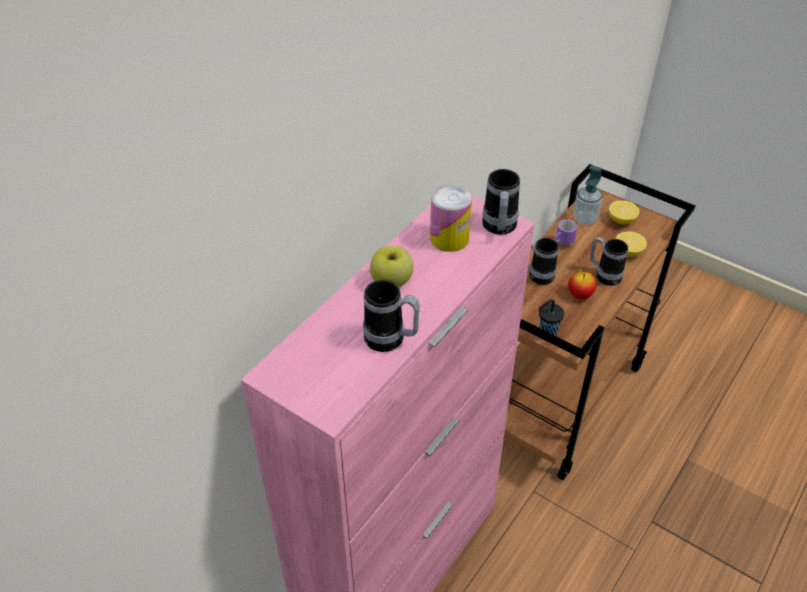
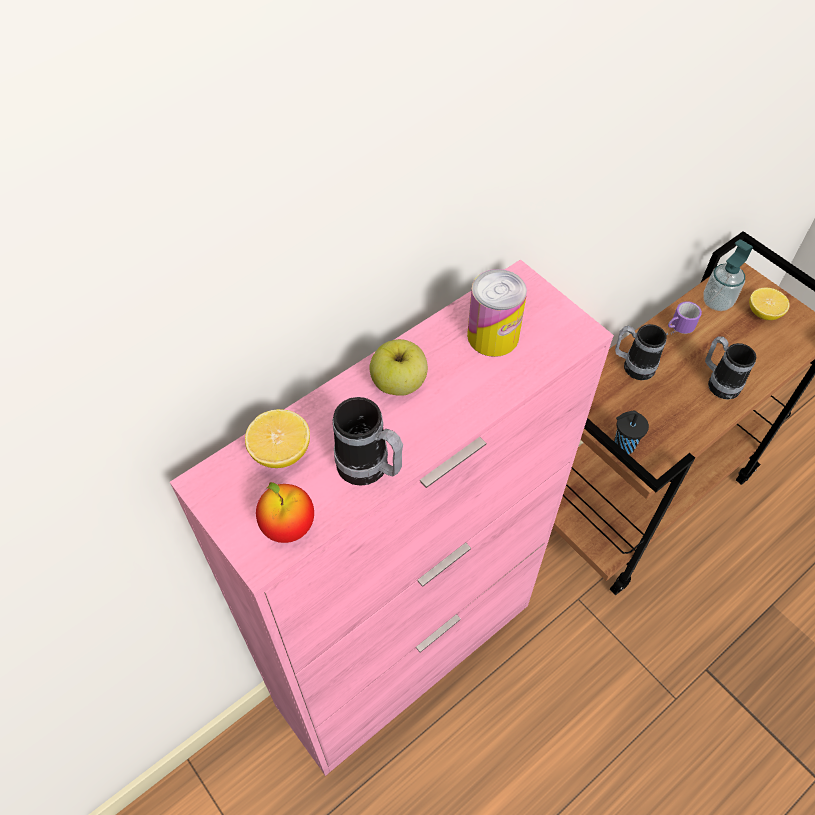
camera: 15 degrees right, 10 degrees up
mug [482,169,520,235] -> none
apple [568,269,596,299] -> apple moved to [256,482,314,543]
lemon [616,231,647,257] -> lemon moved to [245,409,310,468]

